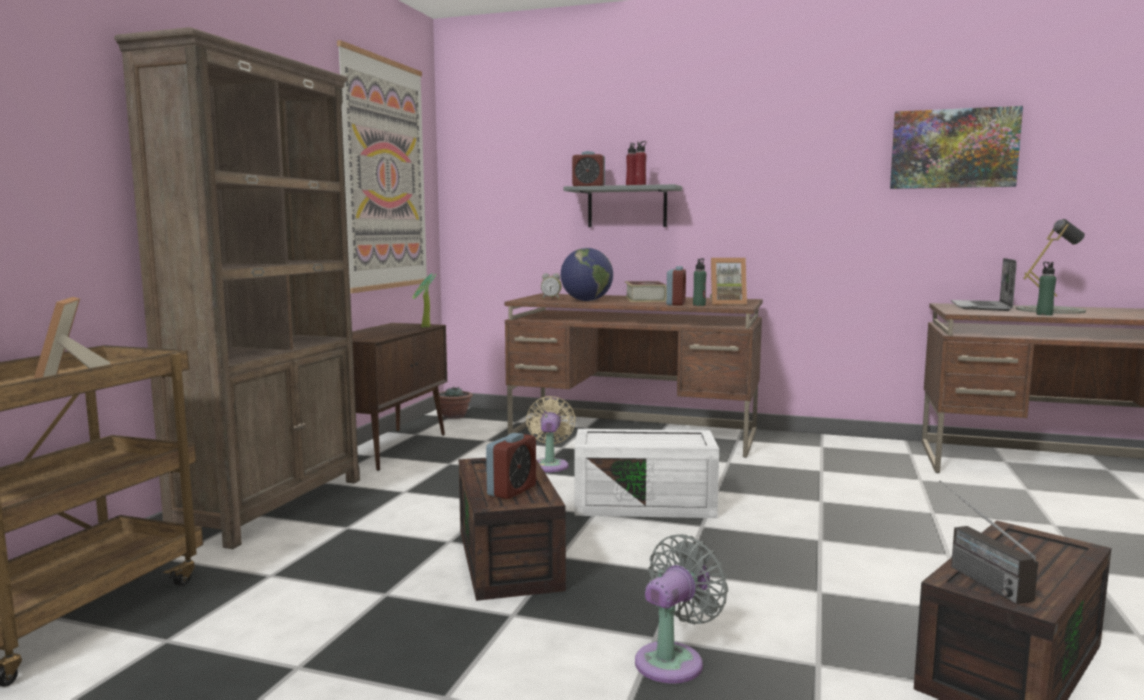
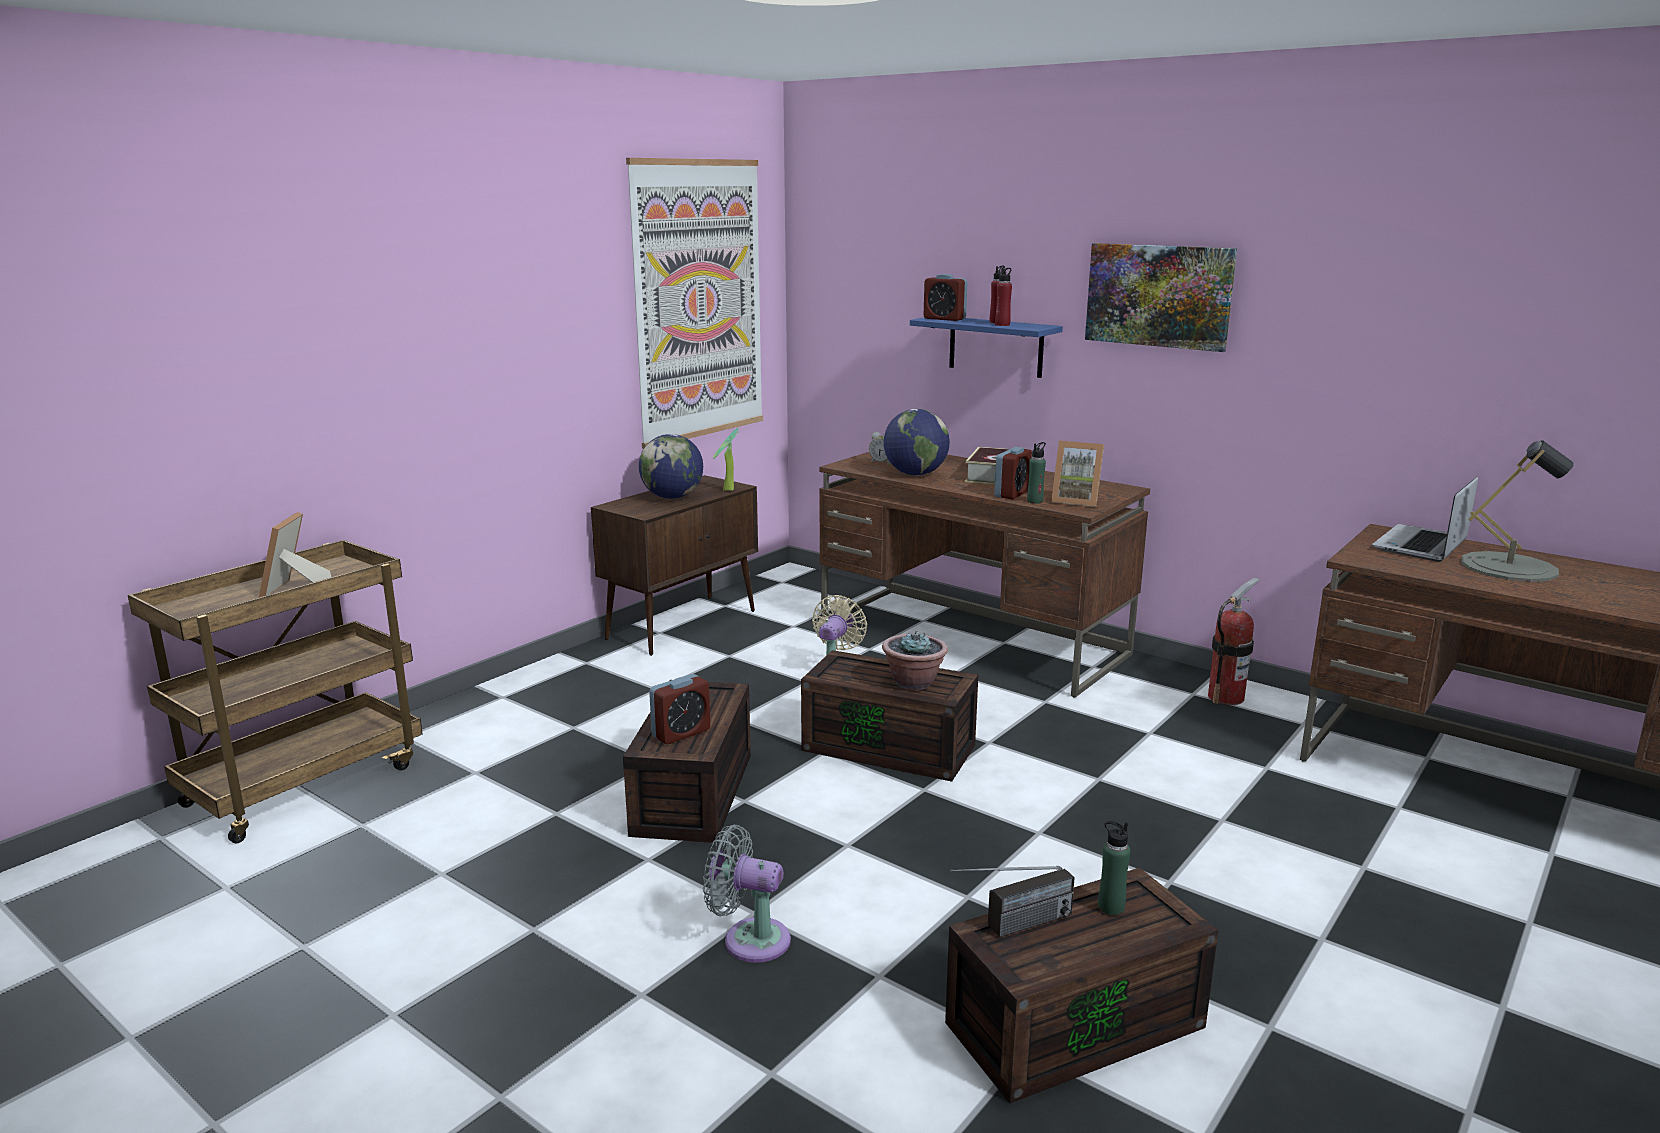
camera: 20 degrees right, 10 degrees up
brown bookcase [114,27,360,549] -> none
potted plant [439,387,473,419] -> potted plant moved to [882,631,948,690]
grey shelf [563,184,682,227] -> blue shelf [910,318,1063,378]
white storage box [574,429,719,518] -> brown storage box [801,650,978,782]
grey fan [635,534,728,683] -> grey fan turned 135 degrees counterclockwise [703,825,791,963]
picture [890,106,1023,189] -> picture moved to [1085,243,1237,352]
radio [939,480,1038,604] -> radio turned 120 degrees counterclockwise [950,866,1075,937]
green bottle [1036,262,1056,316] -> green bottle moved to [1098,821,1130,915]
none -> globe [639,434,703,499]
none -> fire extinguisher [1208,578,1260,705]

